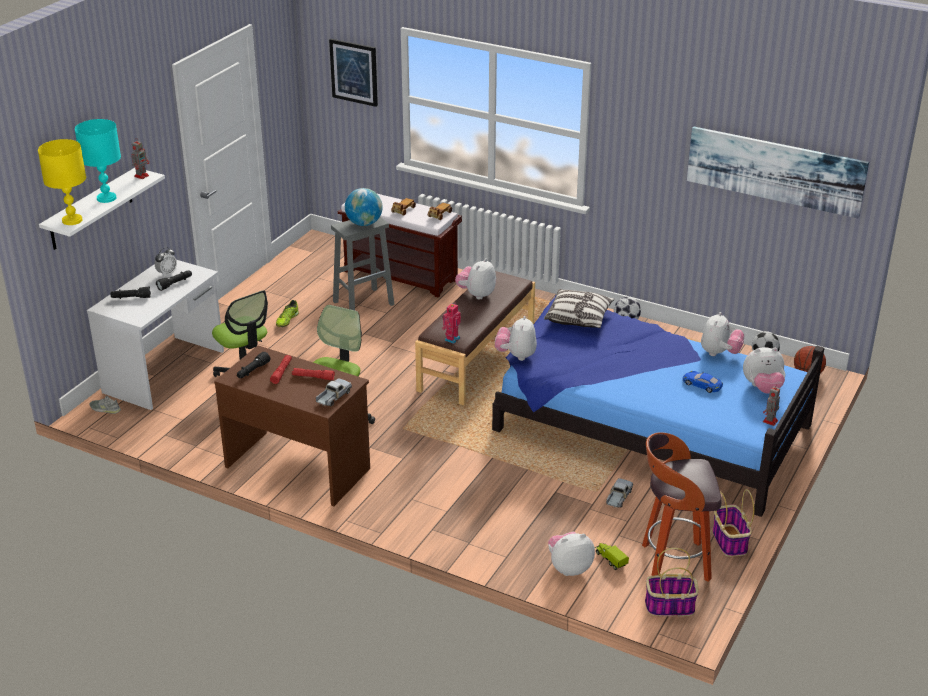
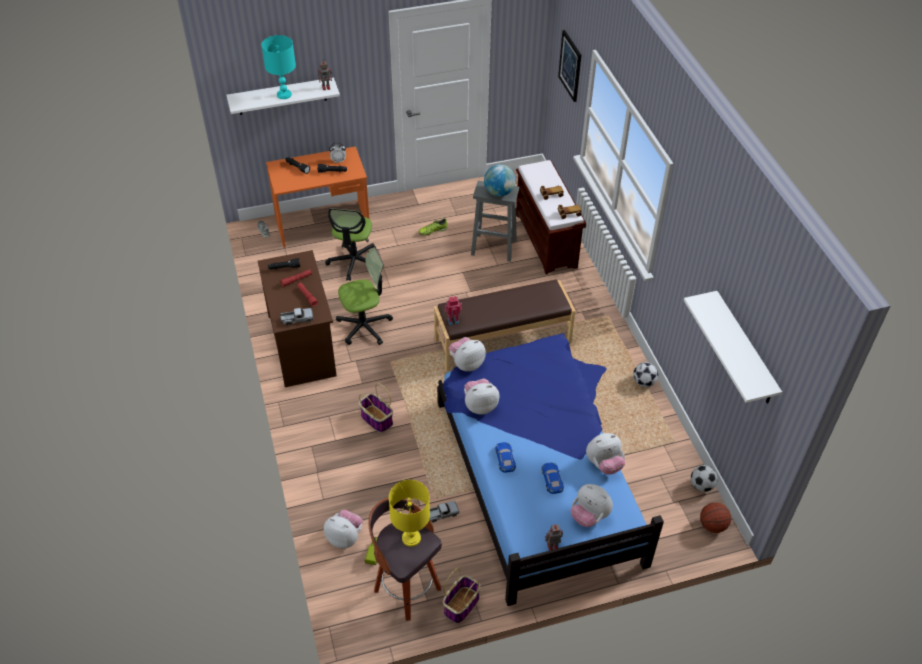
camera: 45 degrees right, 15 degrees up
yellow table lamp [38,139,86,225] -> yellow table lamp moved to [389,480,430,547]
white desk [87,260,224,410] -> orange desk [266,146,369,248]
plush toy [455,258,496,300] -> plush toy moved to [464,378,499,414]
pillow [544,289,615,328] -> none
basket [645,548,699,617] -> basket moved to [359,383,393,433]
picture [687,126,869,218] -> white shelf [684,291,782,404]
none -> blue toy car [495,442,516,473]

